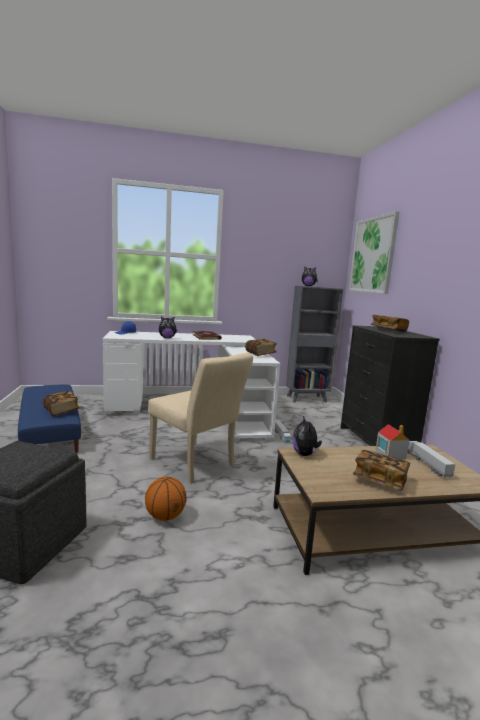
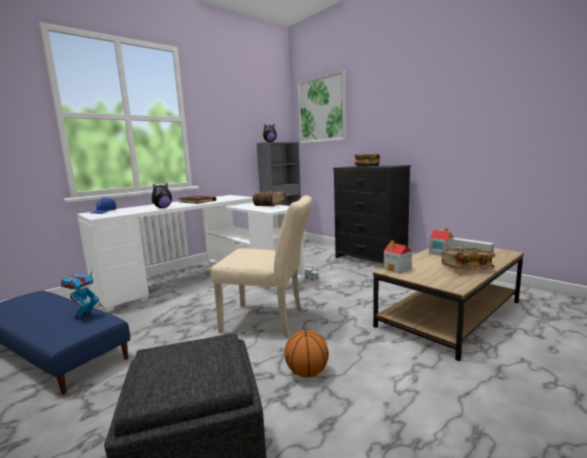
camera: 30 degrees left, 0 degrees up
book [43,391,79,416] -> toy robot [61,267,99,320]
plush toy [292,416,322,456] -> toy house [384,240,412,274]

